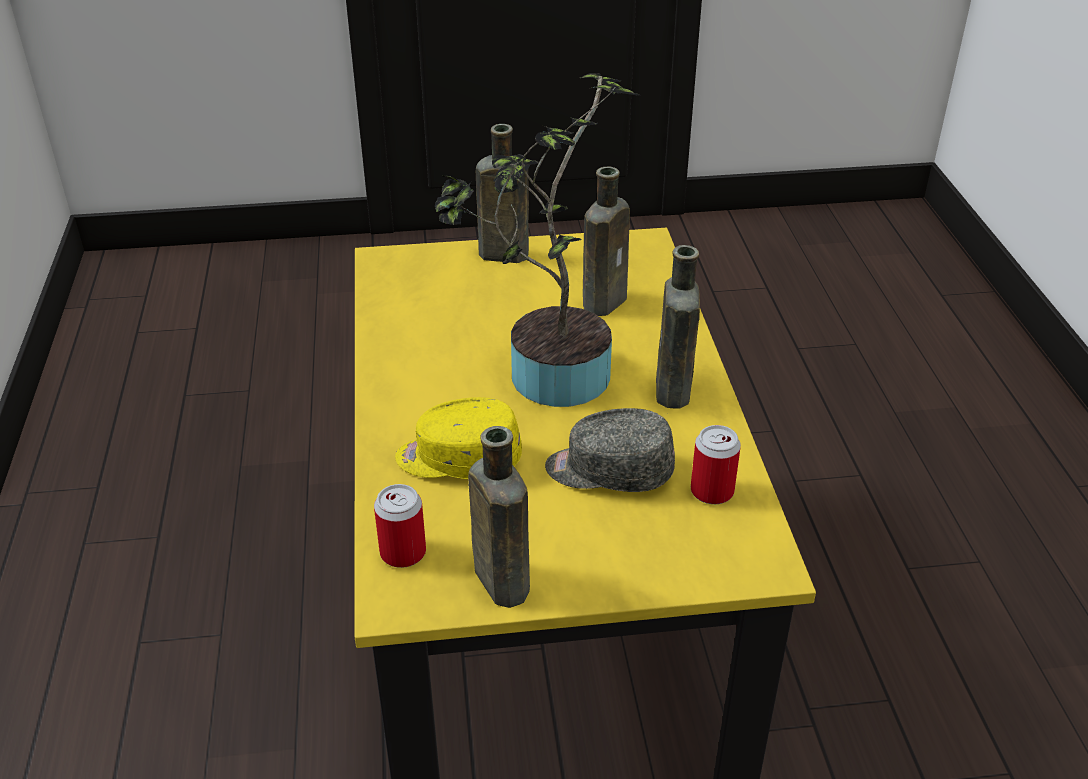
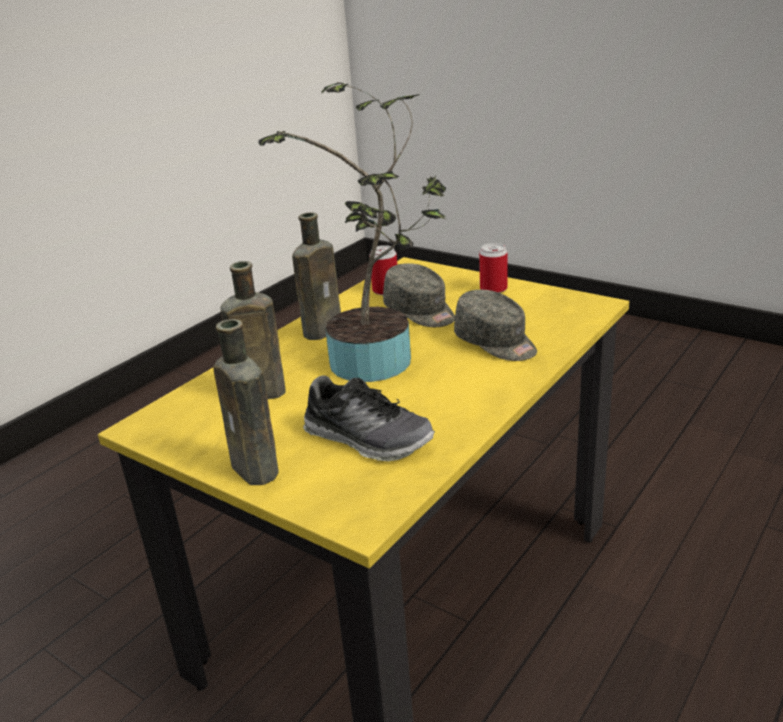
camera: 135 degrees left, 10 degrees down
can [374,484,426,568] -> can moved to [479,243,507,293]
yellow cap [395,397,522,479] -> grey cap [454,290,537,361]
brown bottle [468,426,530,608] -> none
none -> shoe [303,376,435,462]

